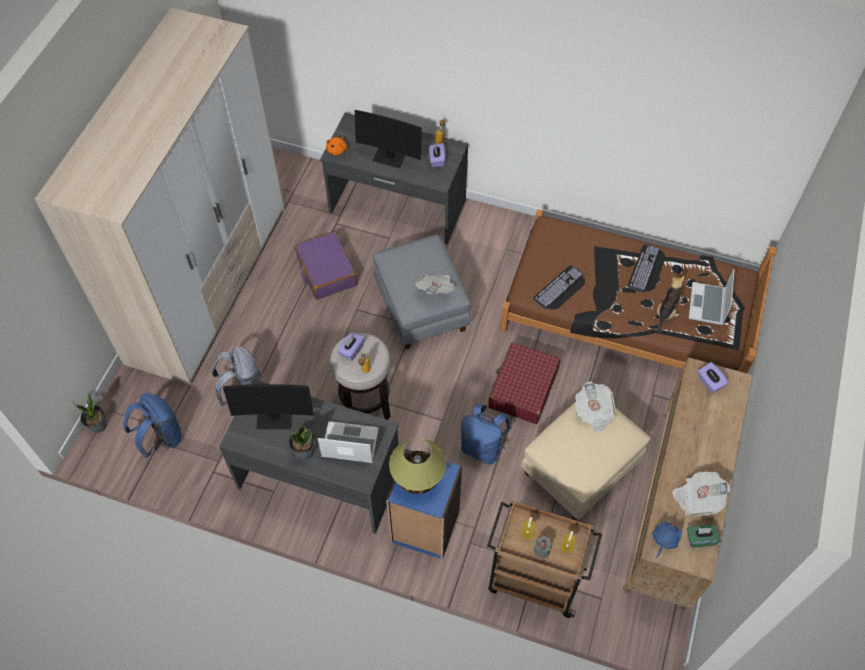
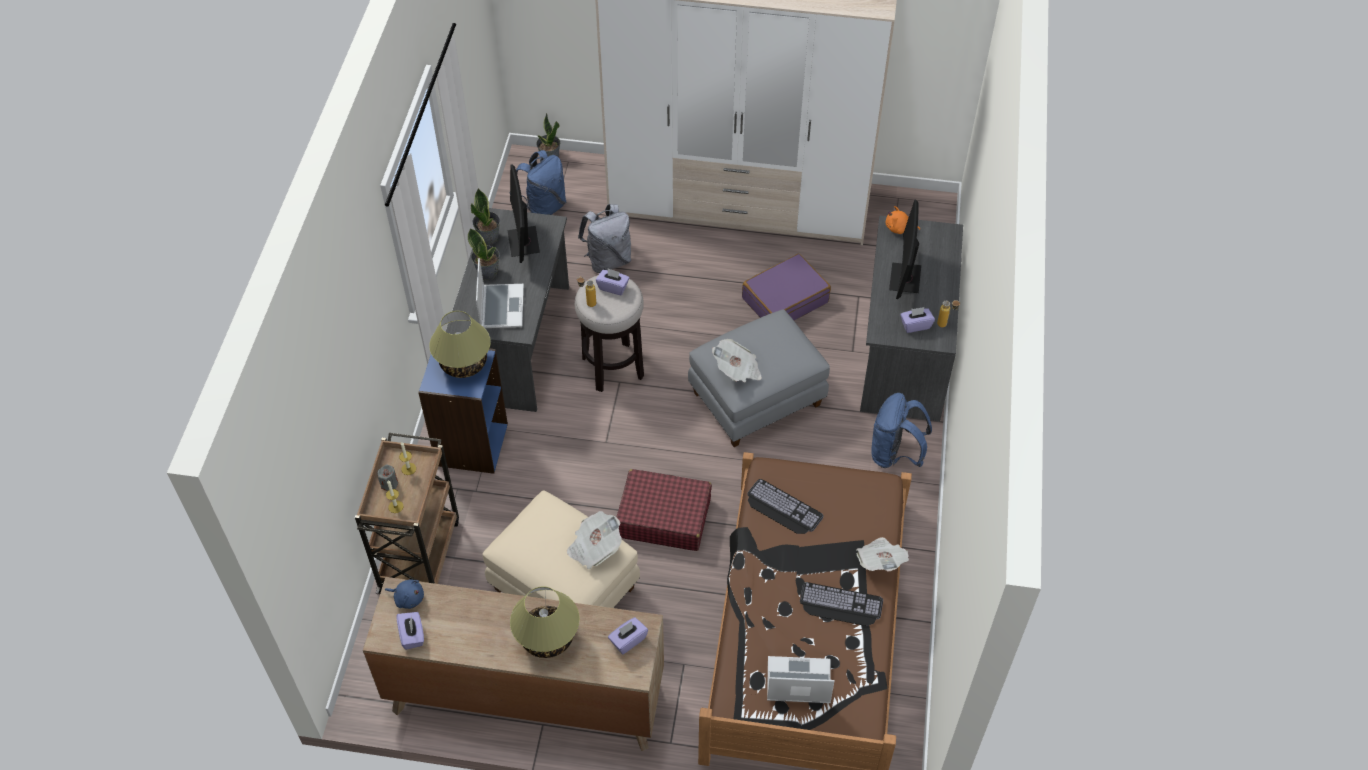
camera: 80 degrees right, 5 degrees down
blue backpack [461,404,512,465] -> blue backpack moved to [871,393,932,468]
plush toy [657,276,684,332] -> none
newspaper [672,472,730,516] -> newspaper moved to [856,537,909,572]
green tissue box [687,525,721,547] -> purple tissue box [397,612,424,650]
none -> potted plant [471,188,500,246]
none -> table lamp [510,586,580,658]

